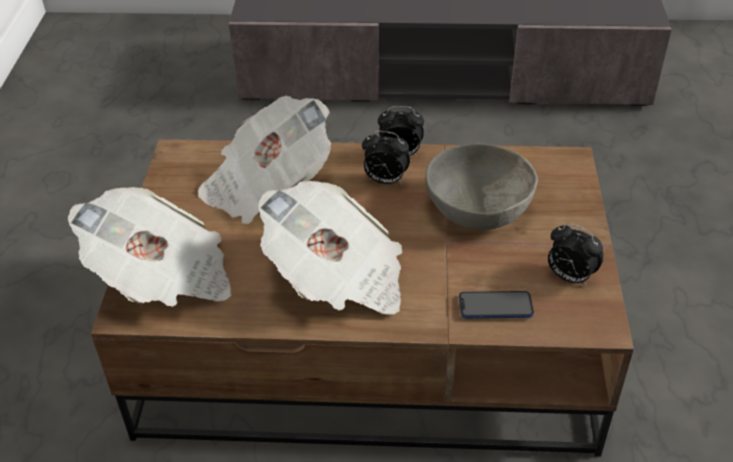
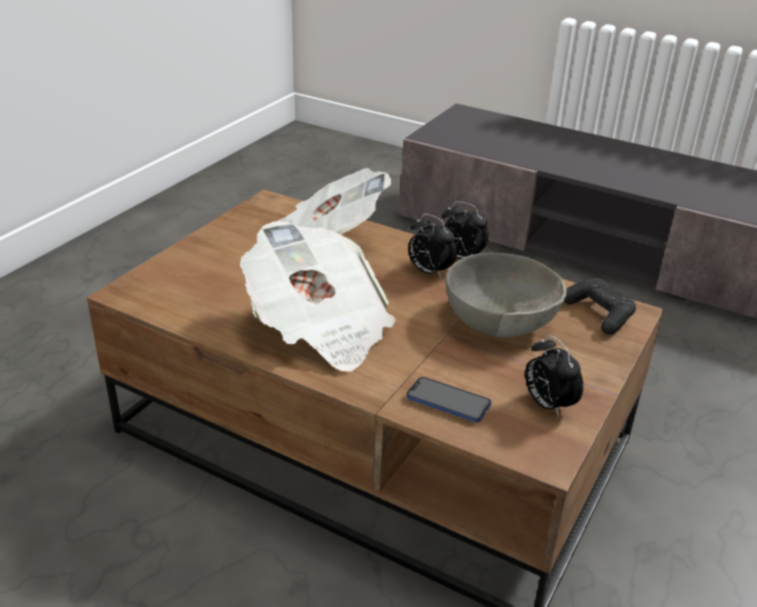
camera: 25 degrees right, 10 degrees down
newspaper [68,187,231,307] -> none
none -> black game controller [564,278,636,335]

